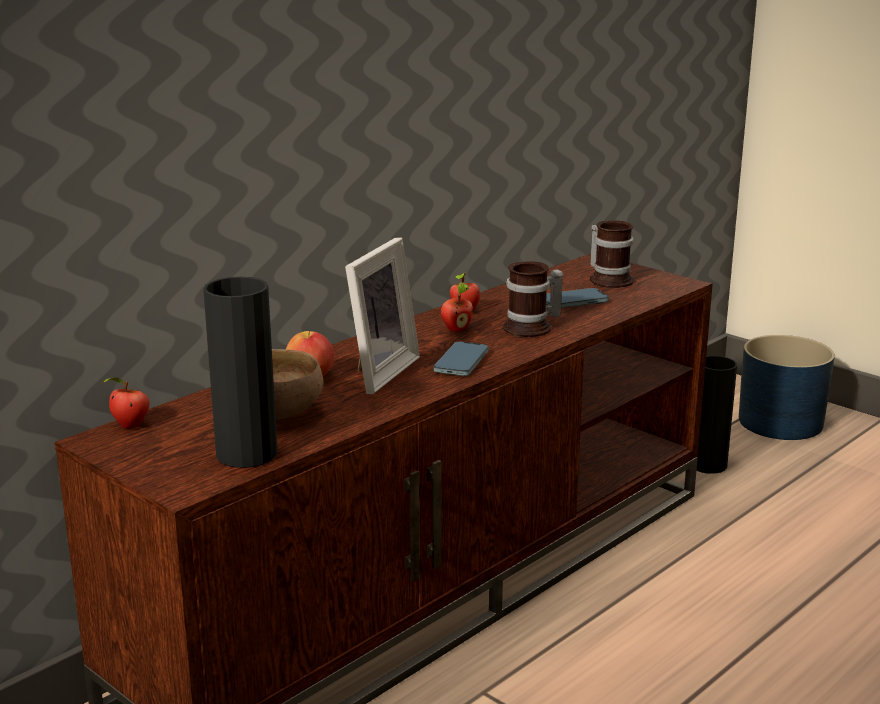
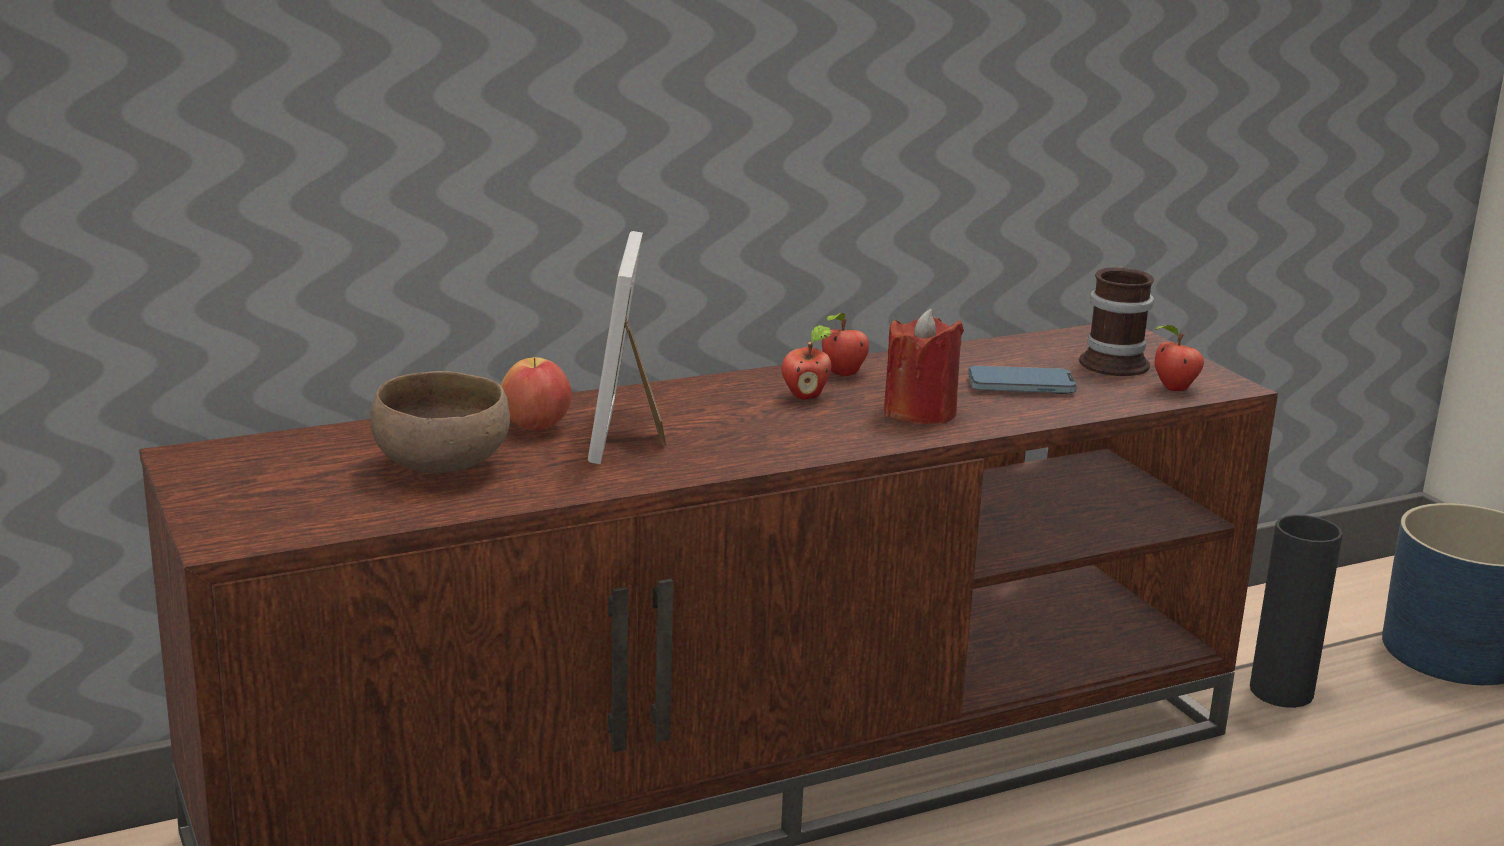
camera: 20 degrees right, 0 degrees up
apple [102,378,149,429] -> apple moved to [1155,325,1204,391]
black vase [203,277,277,468] -> none
picture frame [345,237,420,394] -> picture frame turned 135 degrees clockwise [588,231,666,465]
phone [433,341,489,376] -> none
mug [503,261,563,337] -> red candle [884,309,964,424]

